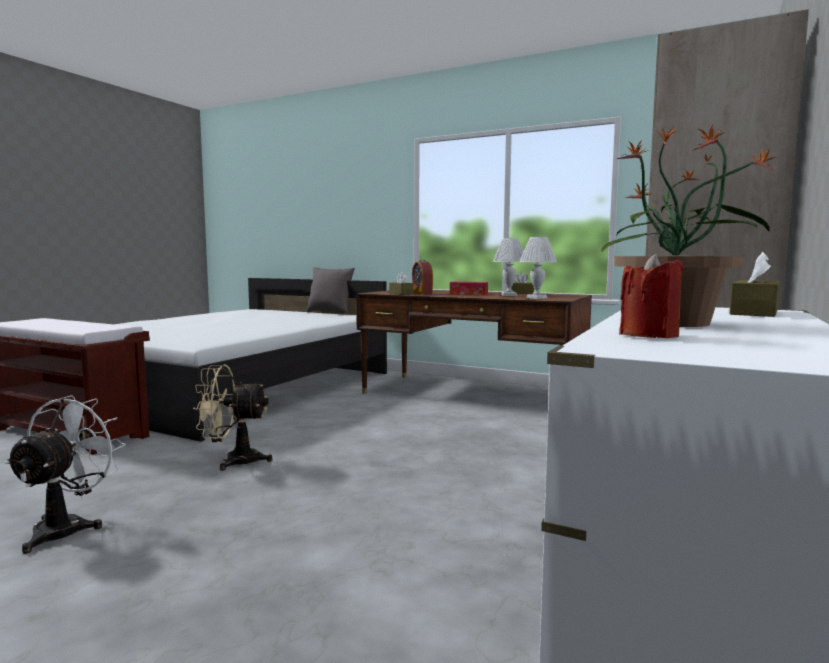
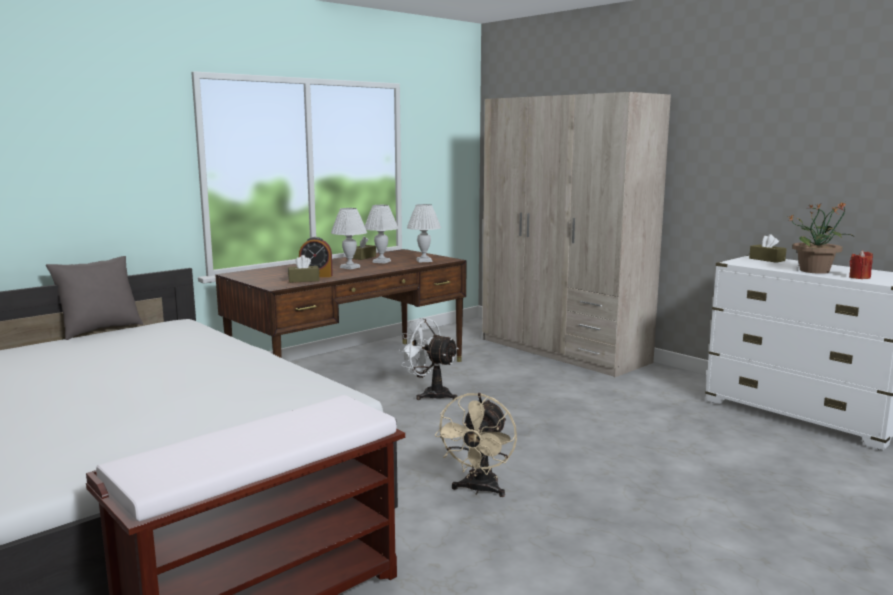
camera: 70 degrees left, 5 degrees up
white fan [4,395,126,554] -> white fan moved to [399,318,459,400]
tissue box [450,281,488,295] -> white table lamp [331,208,367,270]

